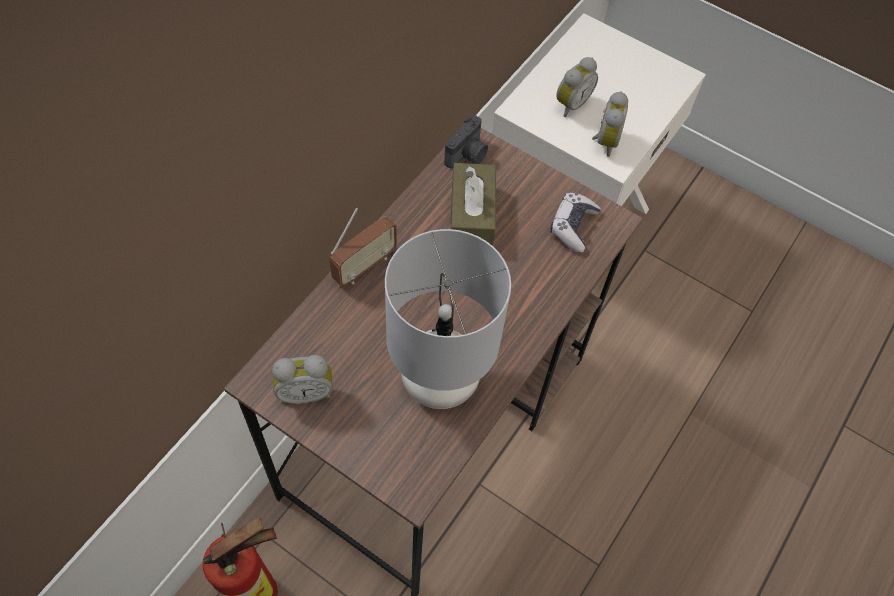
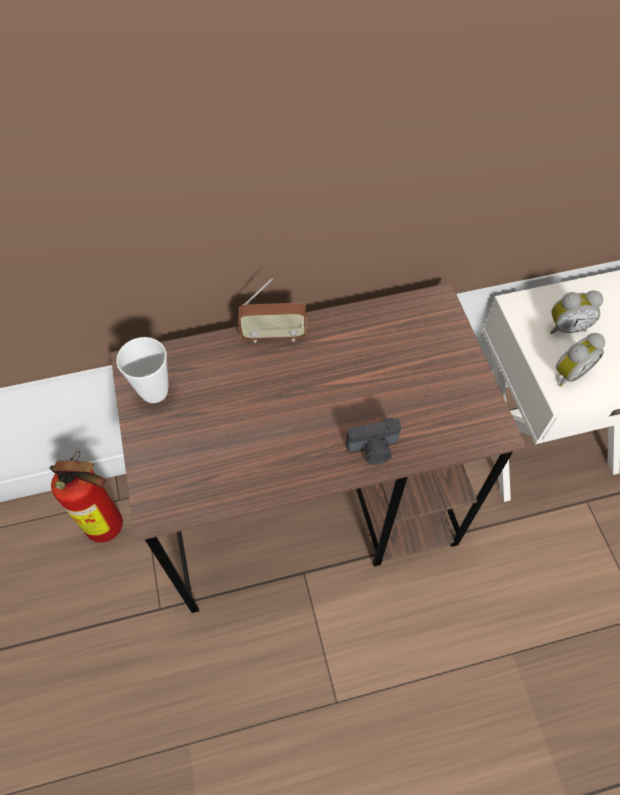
camera: 45 degrees right, 0 degrees up
alarm clock [272,355,333,404] -> cup [116,337,169,403]
grey table lamp [385,229,511,409] -> none
camera [444,115,488,168] -> camera moved to [346,417,401,465]
brown tissue box [451,163,496,246] -> none
game controller [550,193,601,253] -> none

